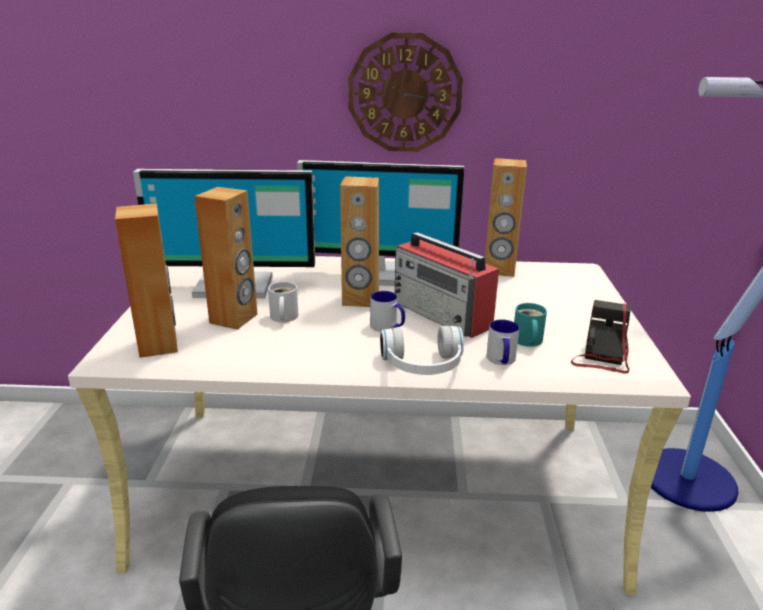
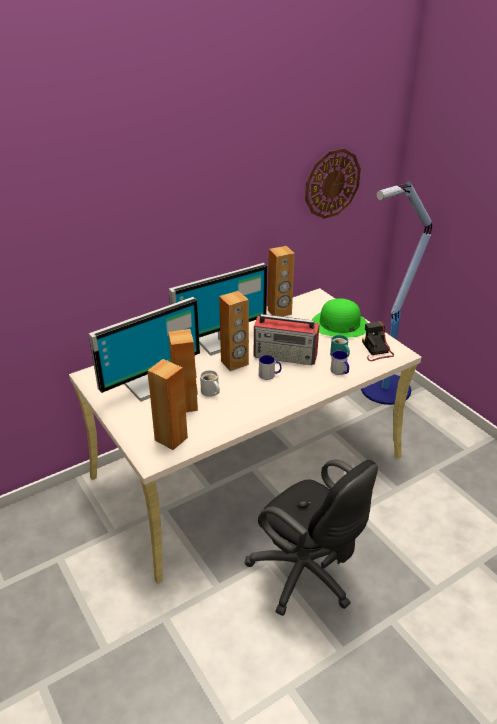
camera: 35 degrees left, 10 degrees up
wall clock [348,32,463,152] -> wall clock moved to [305,148,361,219]
white headphones [380,326,464,375] -> none
none -> green hat [312,298,367,337]

